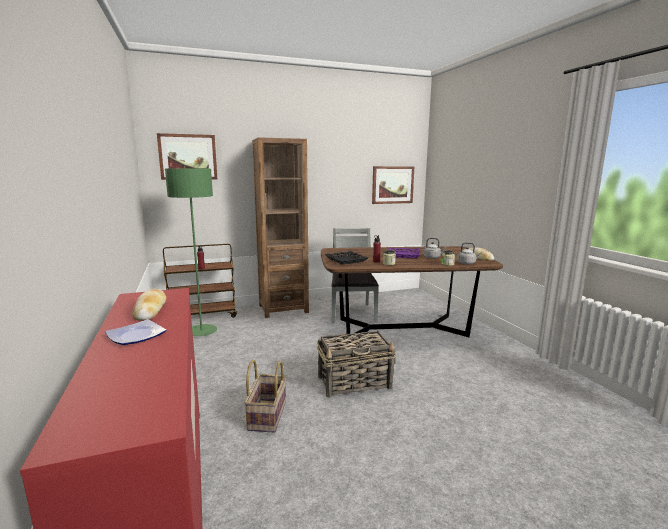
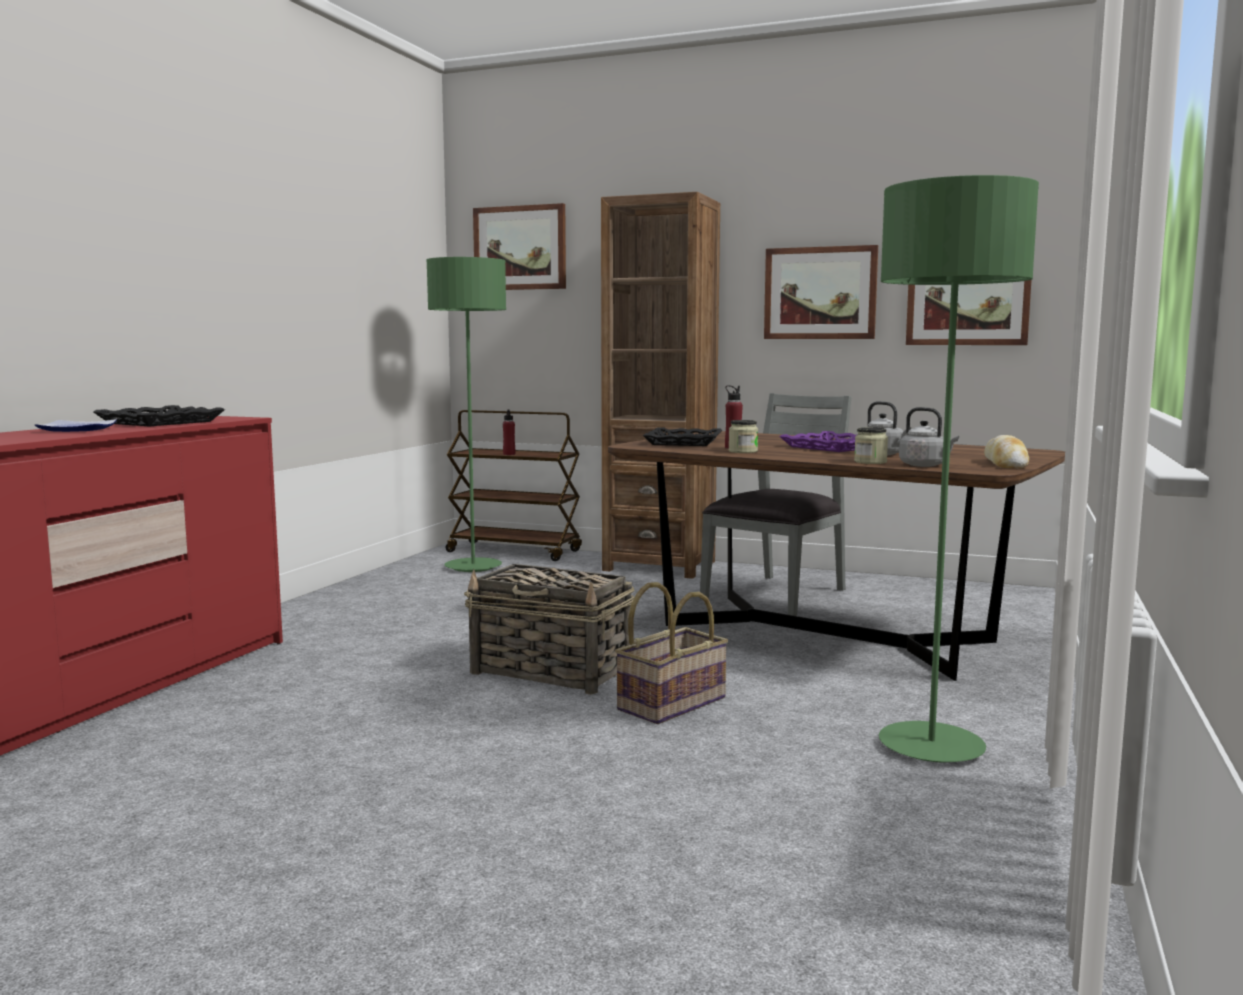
camera: 40 degrees right, 5 degrees down
bread [132,289,166,321] -> black tray [93,405,225,427]
basket [244,359,286,432] -> basket moved to [615,582,728,724]
none -> picture [764,245,878,339]
none -> green floor lamp [879,175,1039,762]

